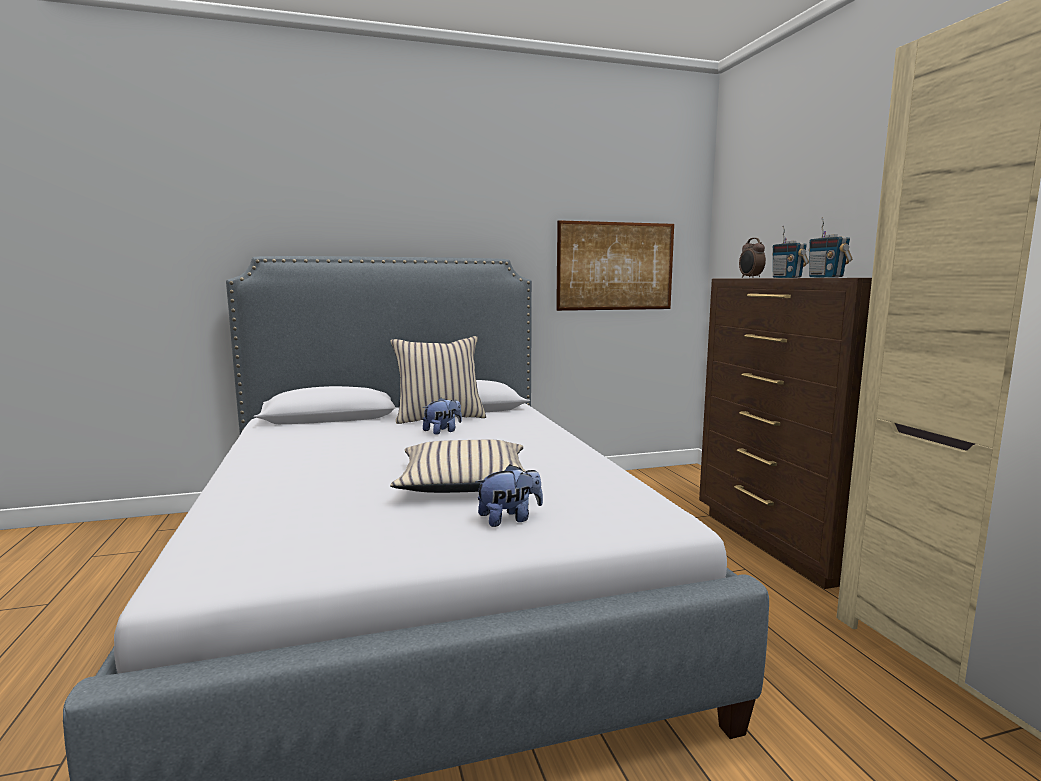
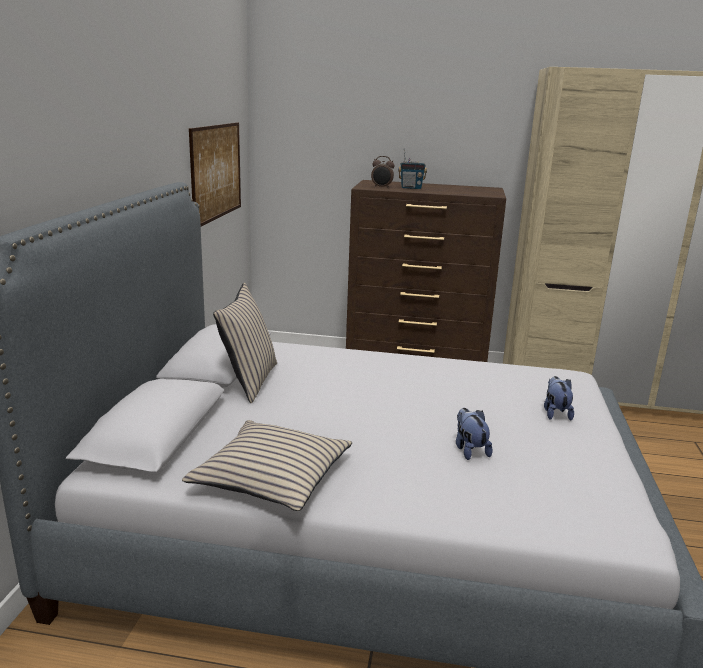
camera: 65 degrees left, 10 degrees up
beige pillow [390,440,526,493] -> beige pillow moved to [182,420,352,511]
plush toy [423,397,462,435] -> plush toy moved to [456,408,493,460]
radio [809,217,852,278] -> none

